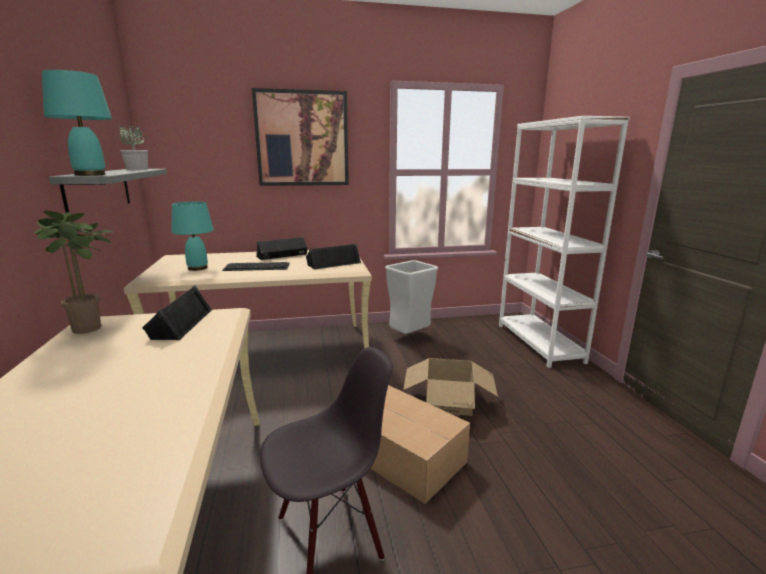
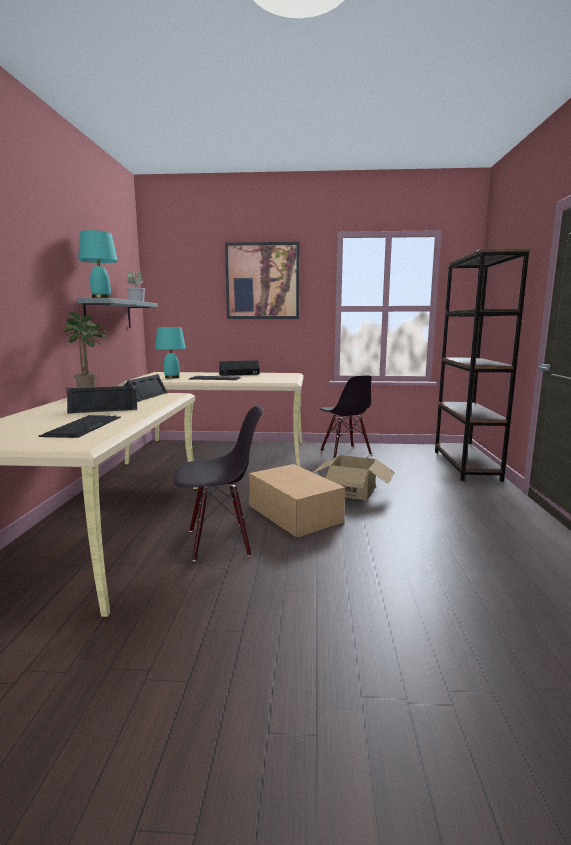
camera: 15 degrees right, 5 degrees down
black speaker [306,243,361,270] -> black speaker moved to [67,385,137,414]
grey trash can [385,260,438,334] -> black chair [319,375,372,458]
white bookcase [499,116,630,368] -> brown bookcase [435,248,530,482]
none -> keyboard [38,415,121,438]

